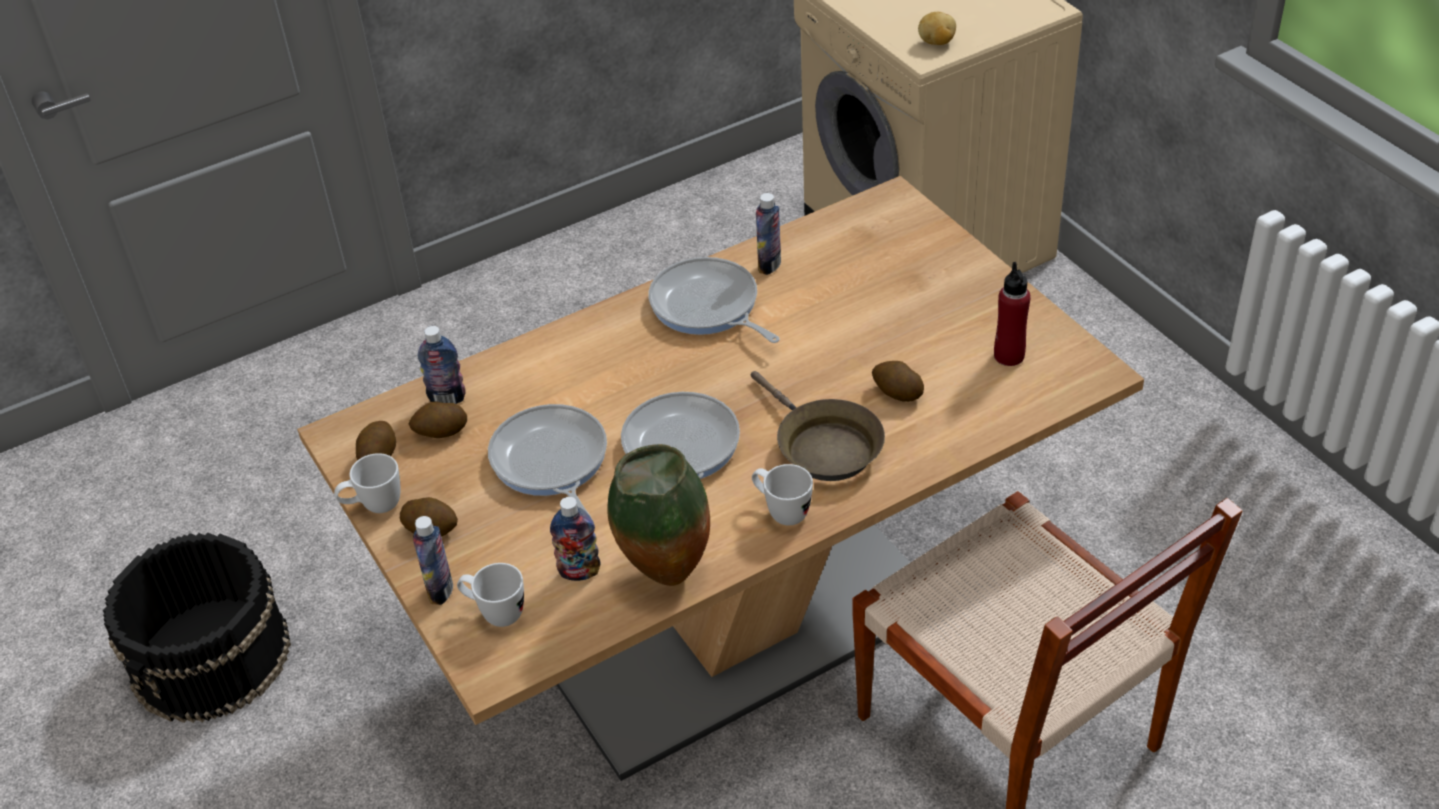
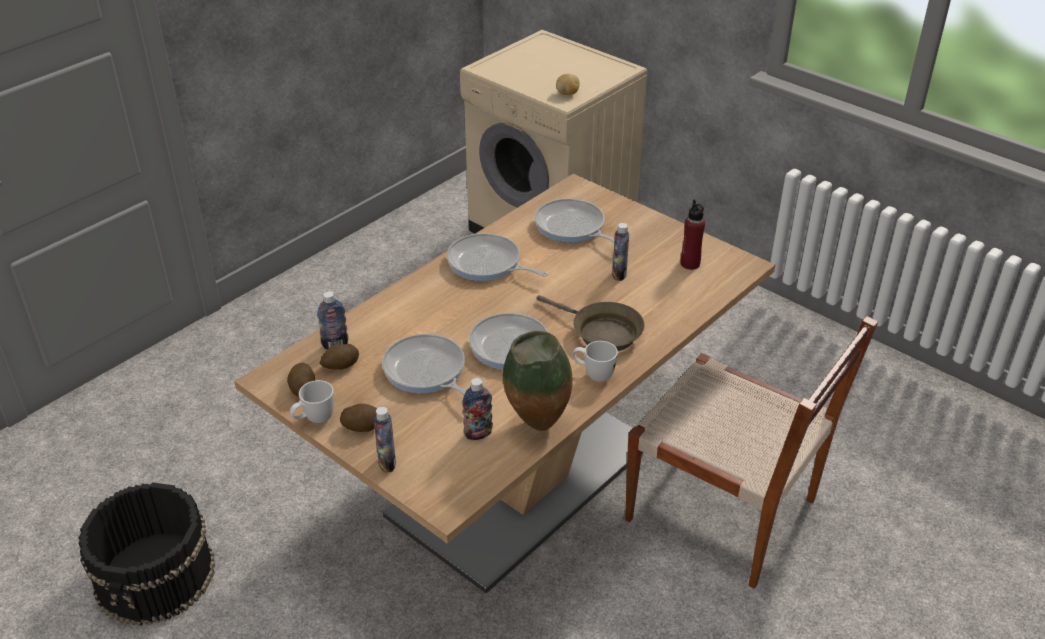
camera: 20 degrees left, 5 degrees down
white mug [457,563,524,627] -> none
bottle [756,193,781,275] -> bottle moved to [612,223,629,281]
potato [872,361,924,402] -> none
none -> frying pan [535,198,615,243]

